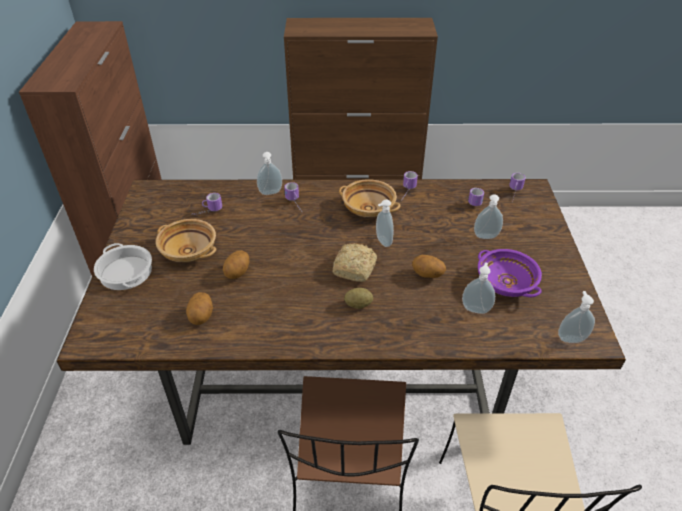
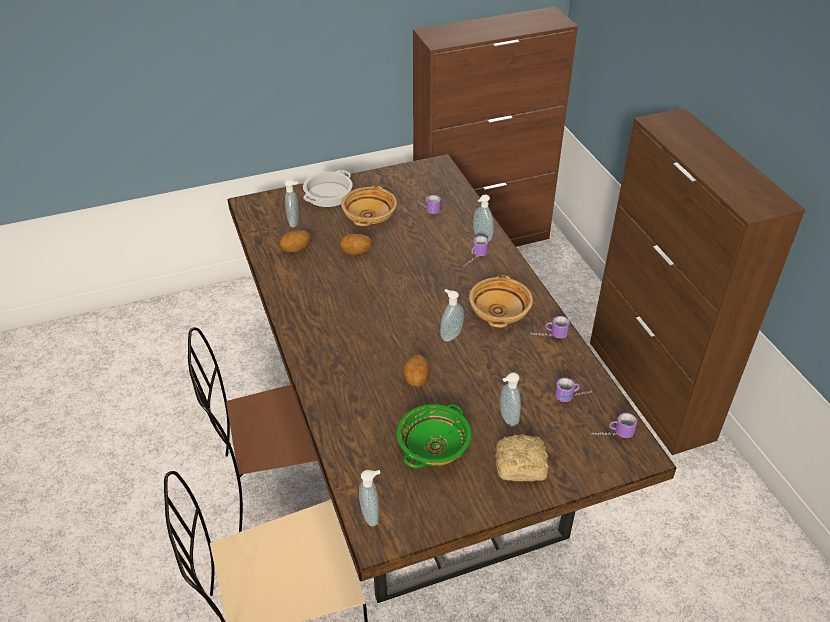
camera: 70 degrees right, 0 degrees up
bread [333,244,377,282] -> bread moved to [496,434,549,481]
potato [344,288,373,309] -> none
soap dispenser [462,262,495,314] -> soap dispenser moved to [284,179,299,227]
purple bowl [478,249,542,297] -> green bowl [397,404,472,468]

